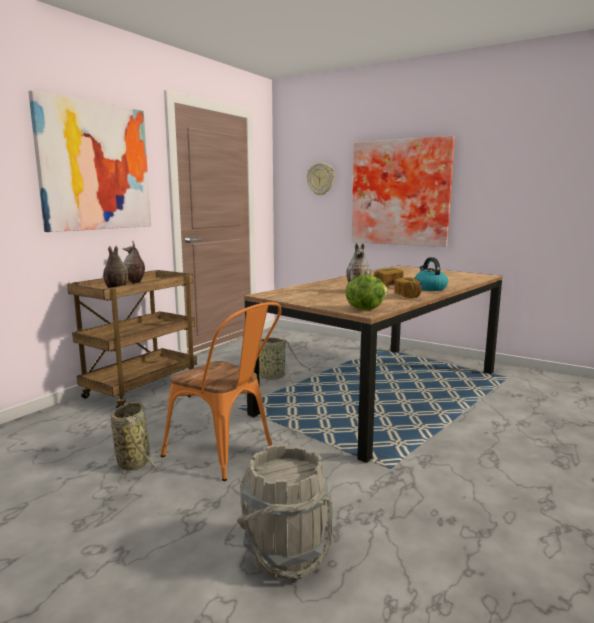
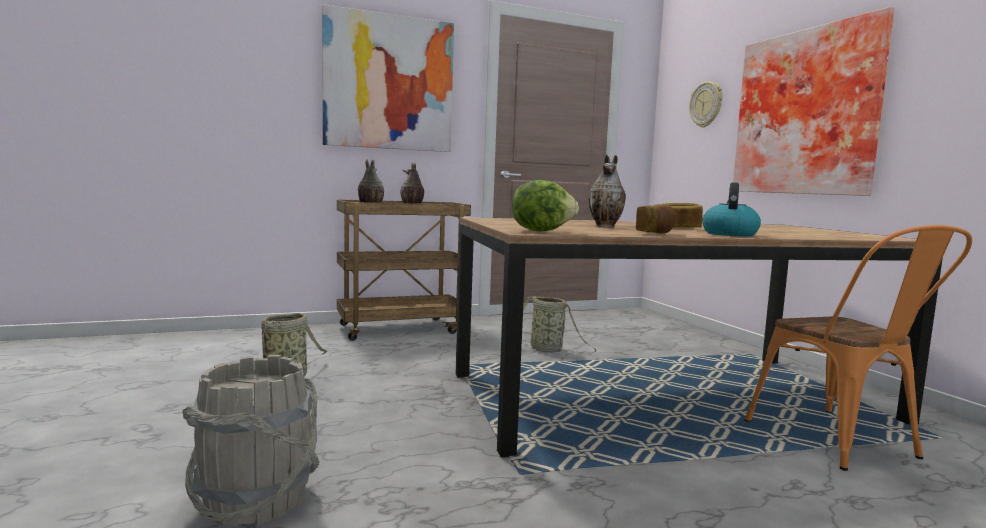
camera: 35 degrees right, 5 degrees down
orange chair [161,302,281,481] -> orange chair moved to [745,225,972,471]

